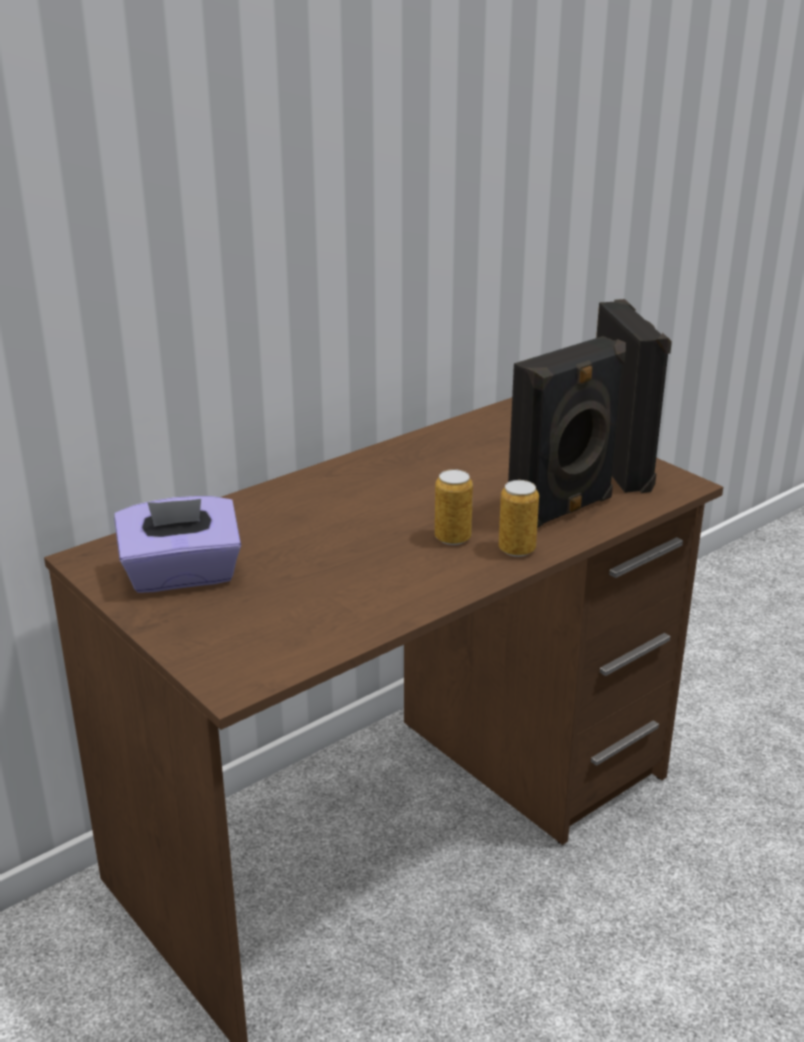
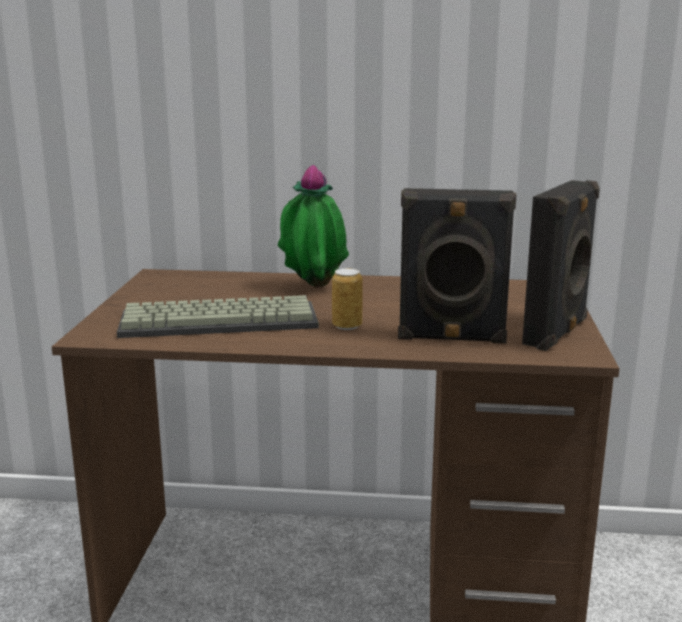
camera: 45 degrees right, 10 degrees down
purple tissue box [114,496,241,593] -> none
can [499,480,539,557] -> none
none -> keyboard [117,295,319,338]
none -> potted plant [278,165,349,287]

